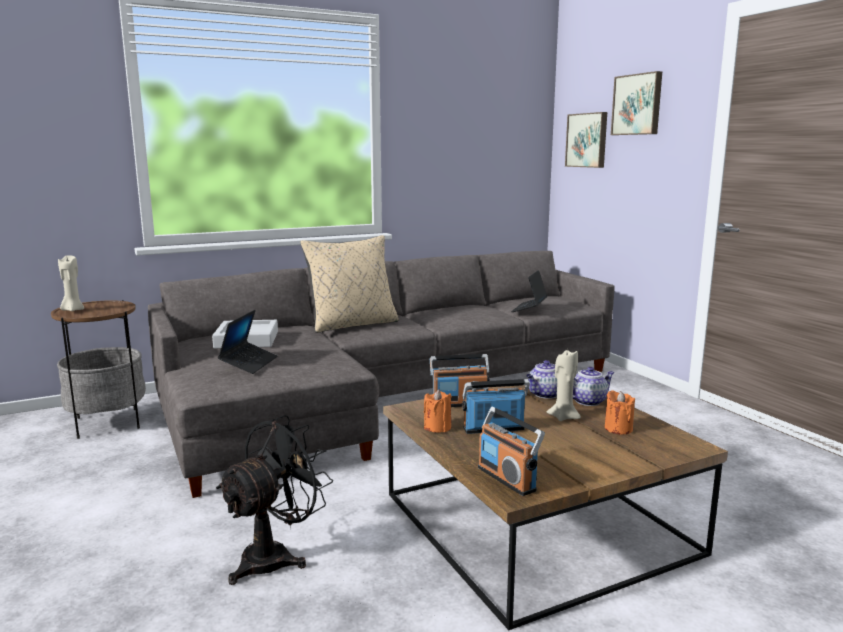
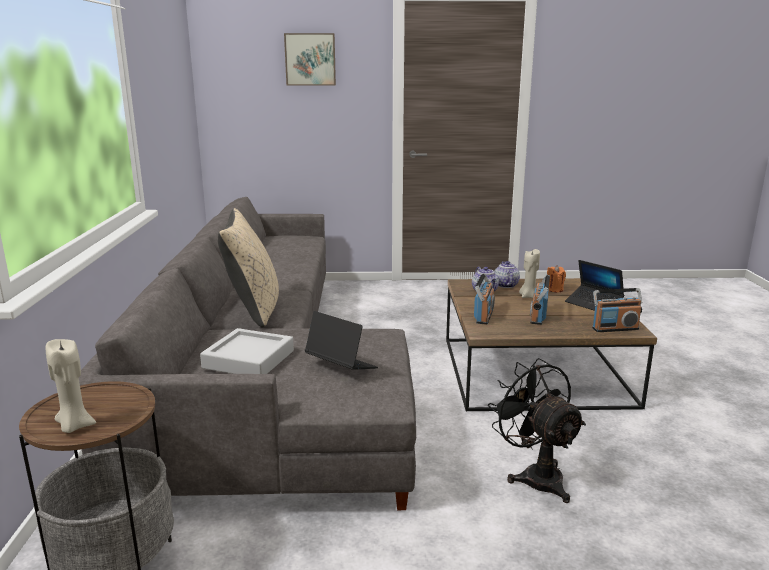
camera: 65 degrees left, 5 degrees up
orange candle [424,389,452,433] -> none
laptop [511,270,548,312] -> laptop moved to [565,260,624,311]
picture [565,112,607,168] -> none

